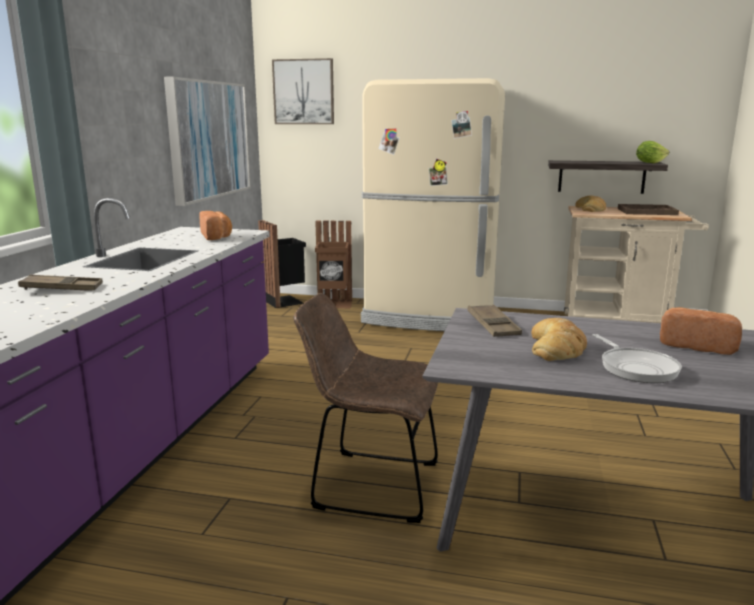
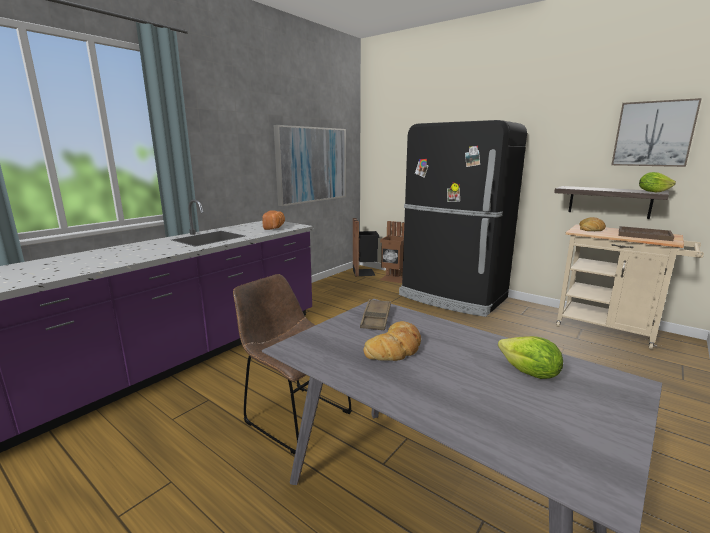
camera: 25 degrees right, 0 degrees up
brown tray [18,275,103,291] -> none
picture [272,58,334,124] -> picture moved to [611,98,702,167]
beige fridge [361,78,505,331] -> black fridge [399,120,527,317]
frying pan [592,334,682,383] -> none
bread [660,307,742,355] -> lettuce [498,336,563,379]

